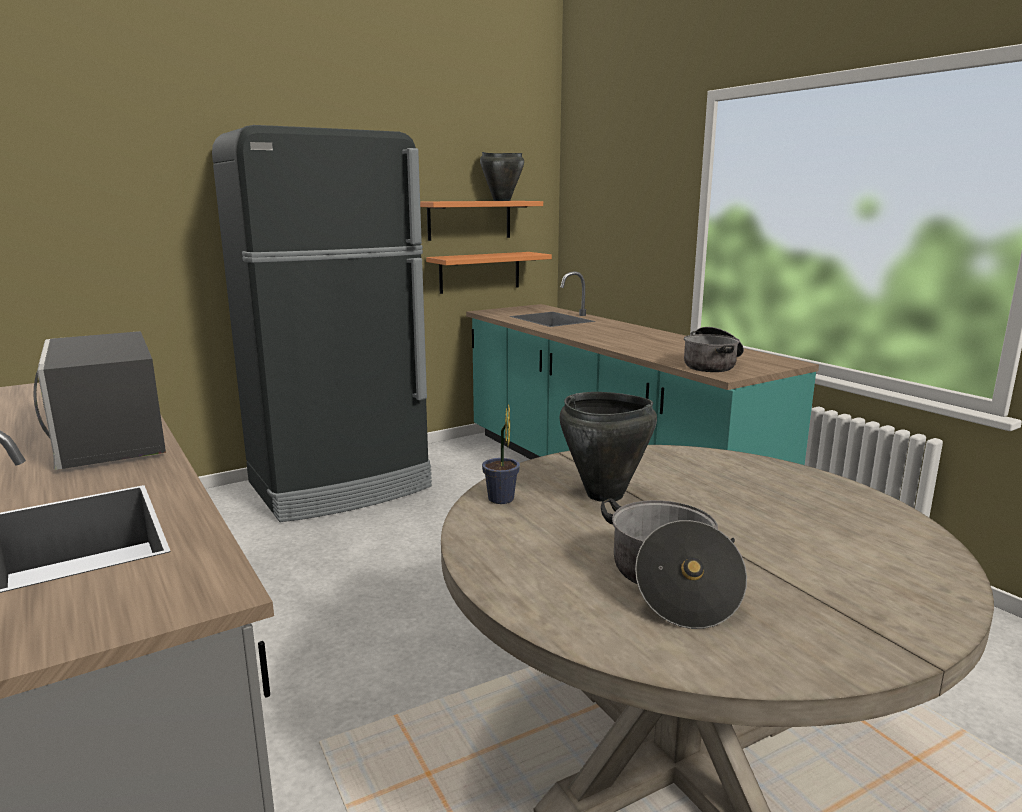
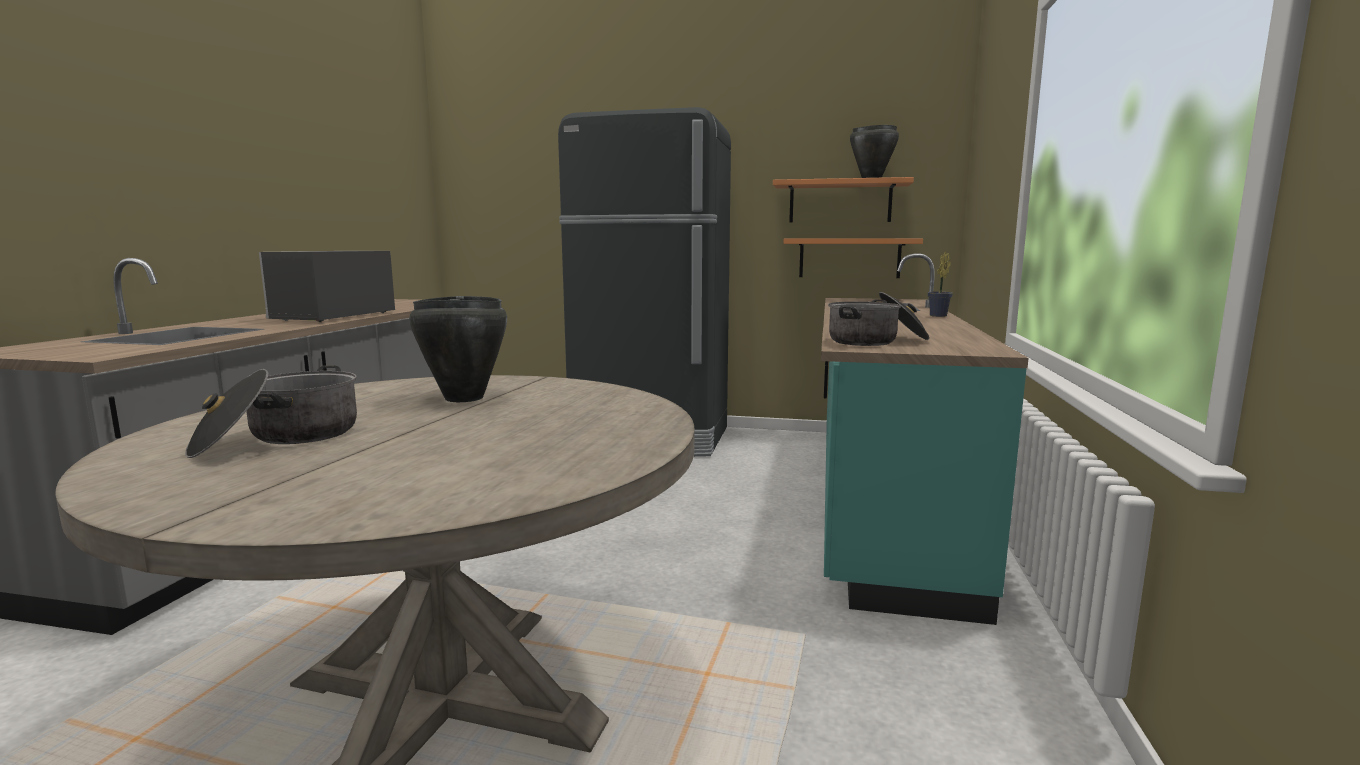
camera: 45 degrees right, 5 degrees down
potted plant [482,403,520,504] -> potted plant moved to [928,252,953,317]

